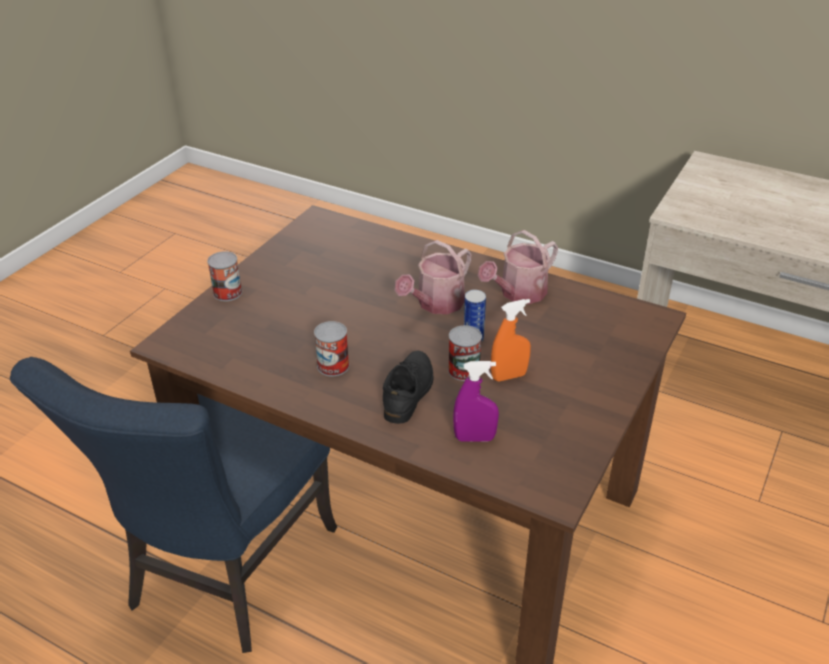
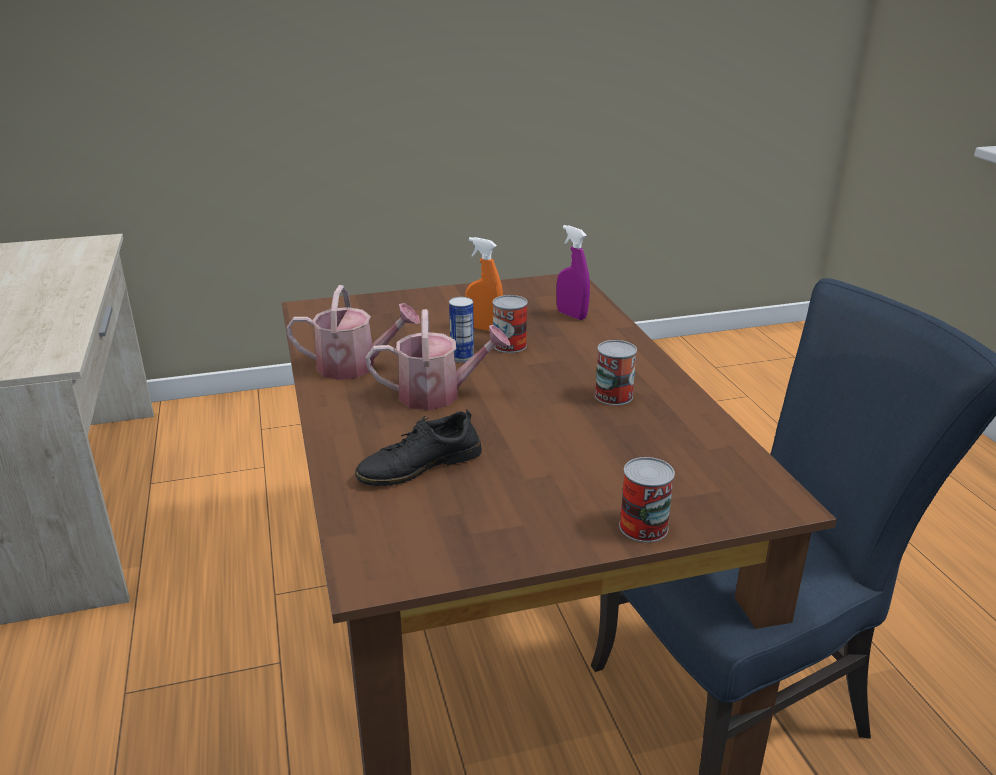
camera: 135 degrees left, 10 degrees down
black shoe [383,351,433,424] -> black shoe moved to [355,409,482,486]

